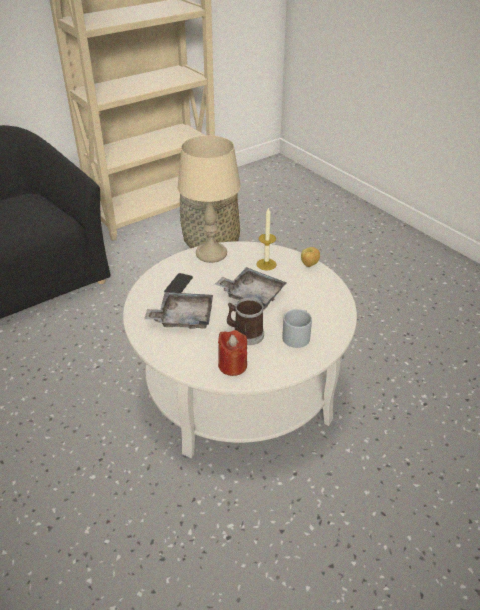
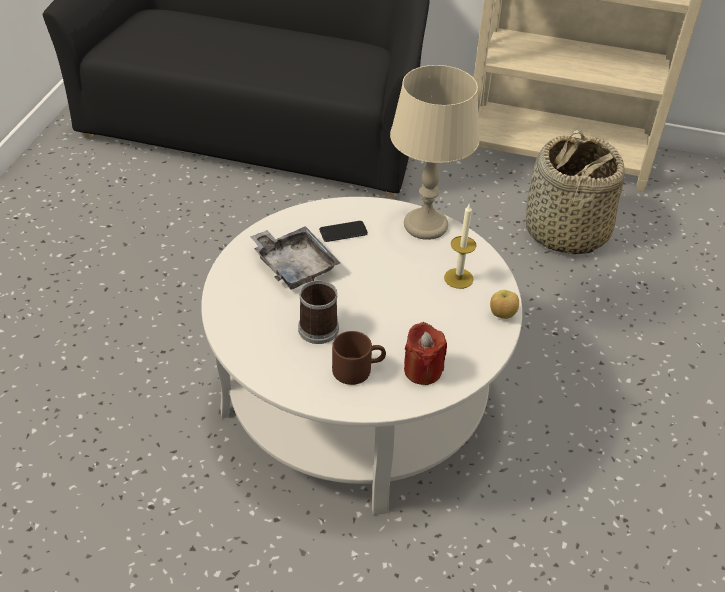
camera: 50 degrees right, 5 degrees up
grey tray [215,267,287,309] -> none
red candle [218,330,247,376] -> red candle moved to [404,322,447,385]
grey mug [282,309,312,348] -> brown mug [332,331,386,385]

